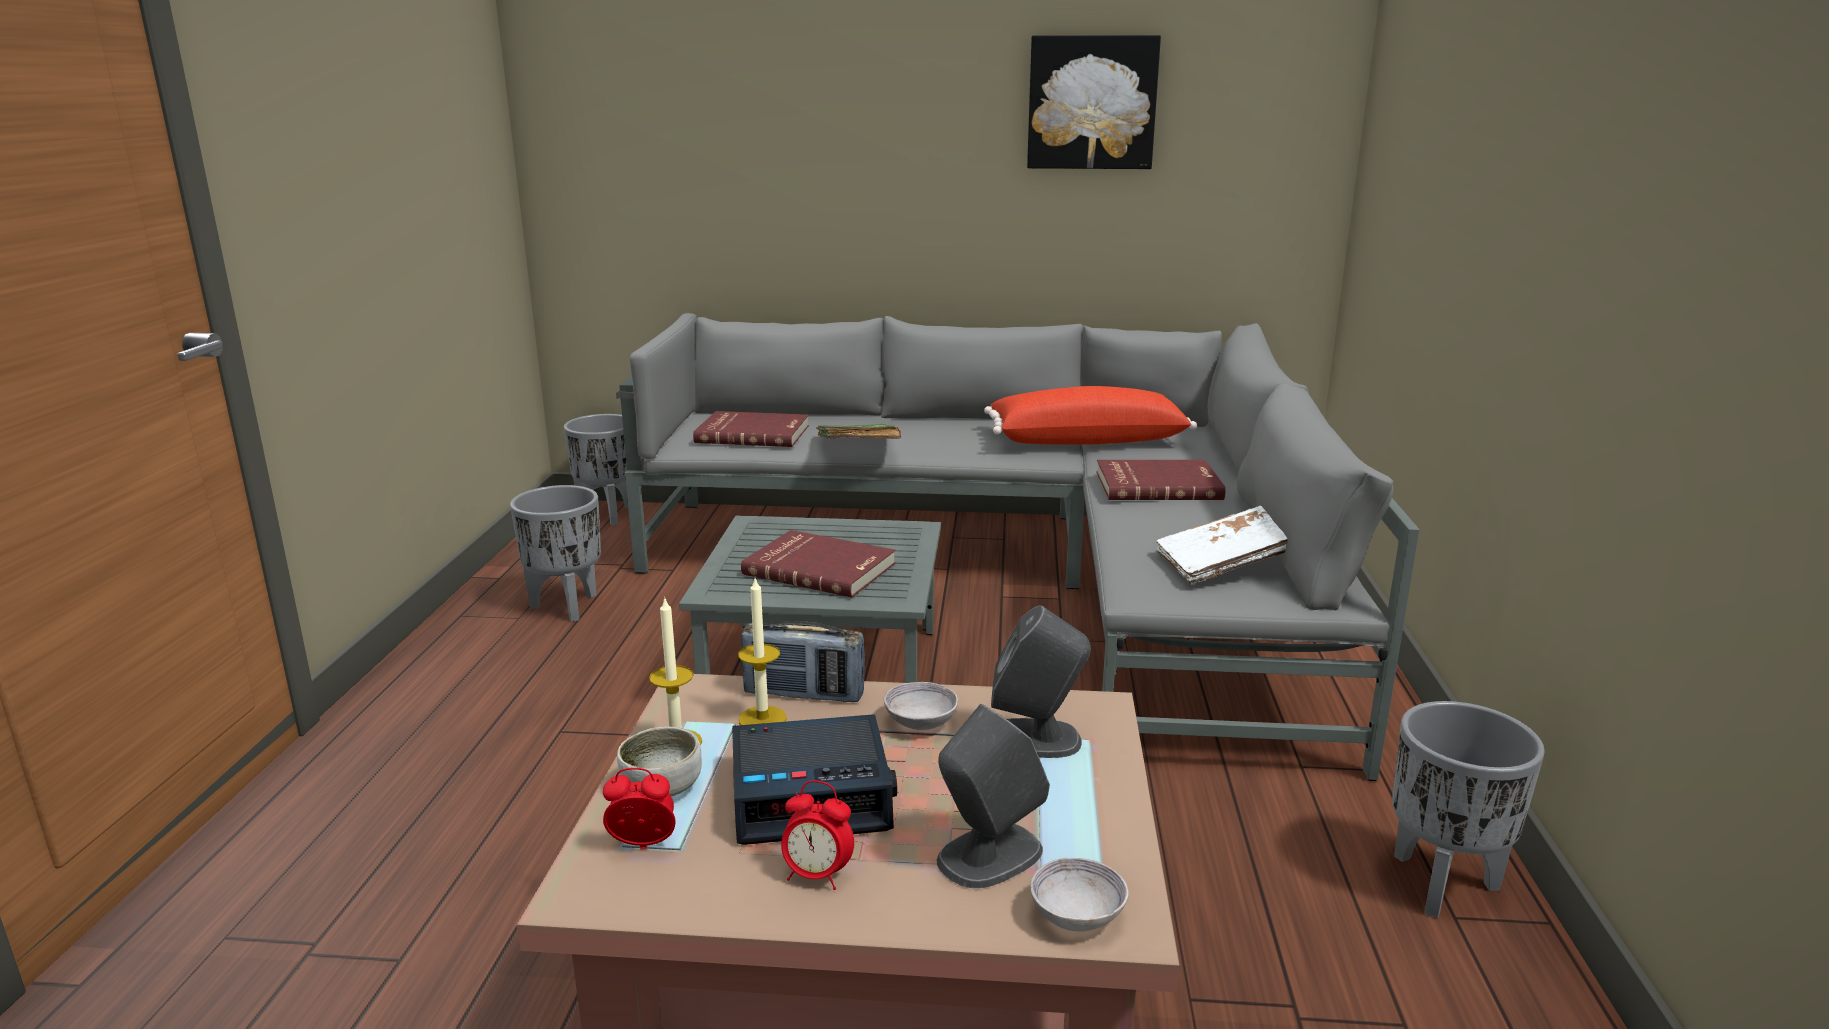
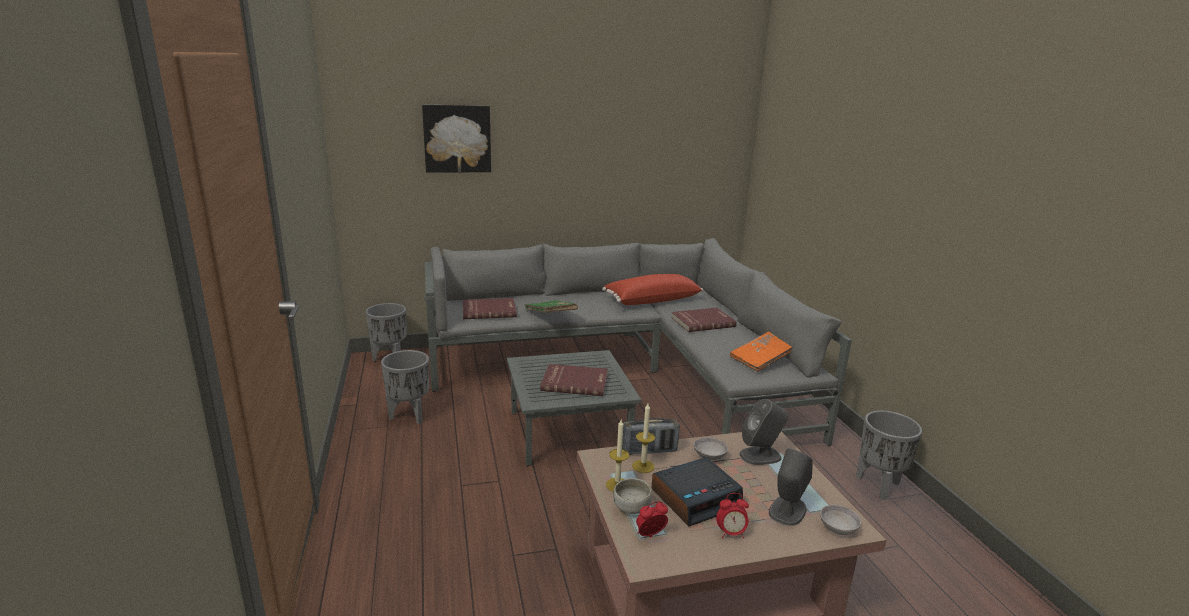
camera: 20 degrees left, 0 degrees up
picture [1027,35,1161,169] -> picture moved to [422,105,491,173]
white book [1157,506,1288,585] -> orange book [730,332,792,372]

